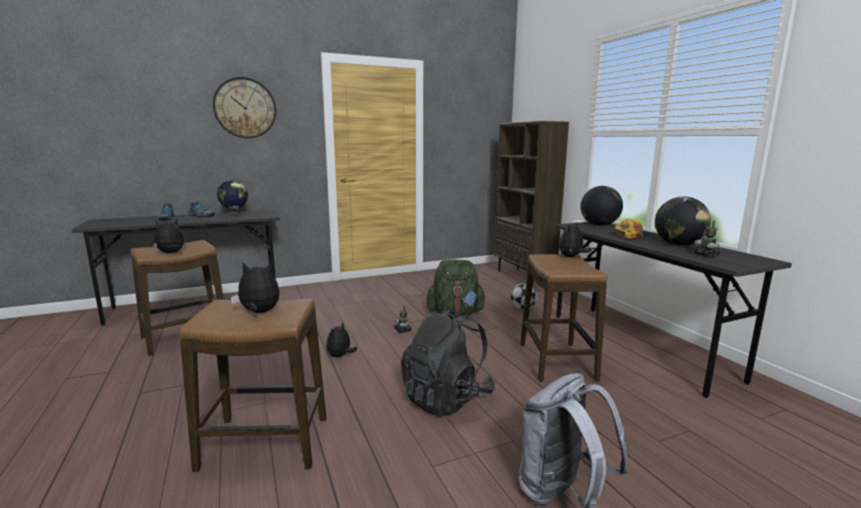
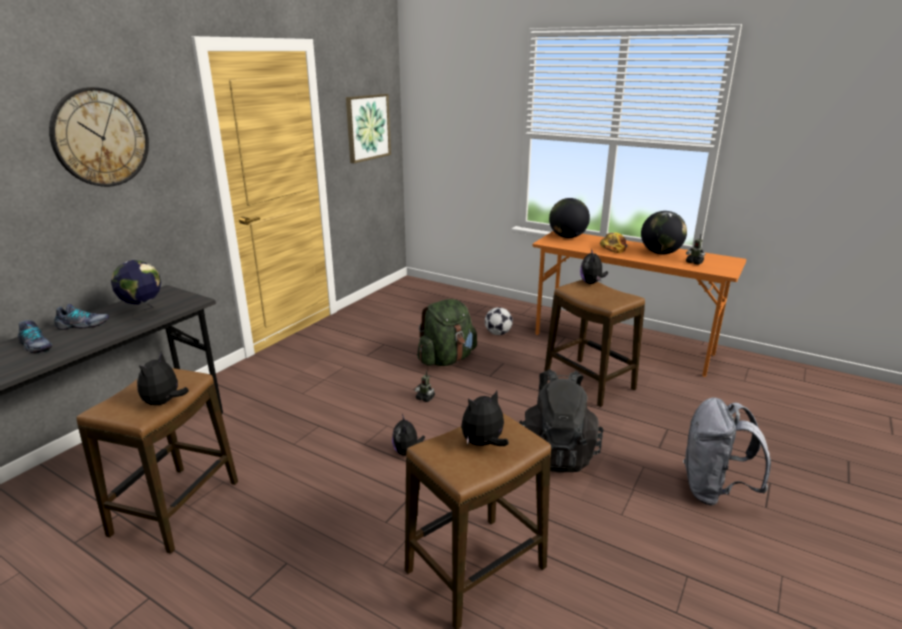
camera: 35 degrees left, 10 degrees up
brown bookcase [494,121,569,272] -> none
grey desk [555,222,792,398] -> orange desk [532,231,747,377]
none -> picture [346,94,391,163]

